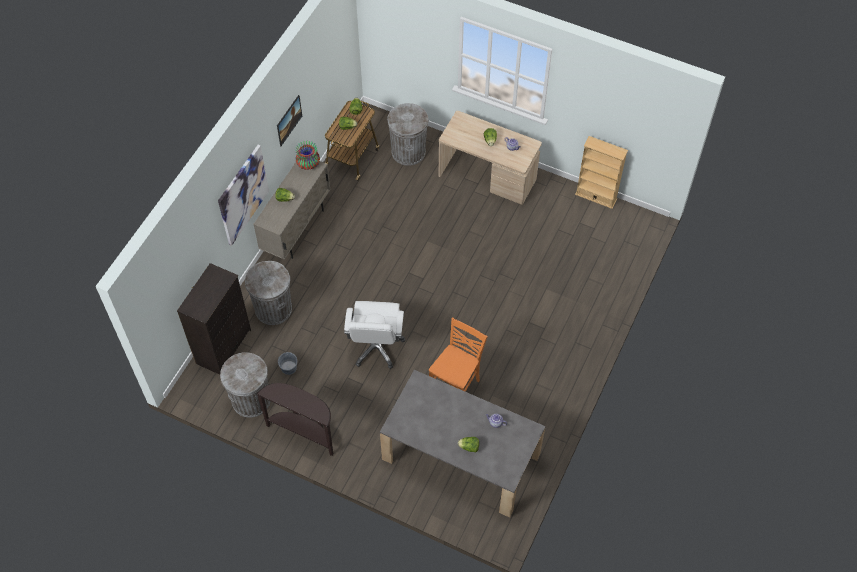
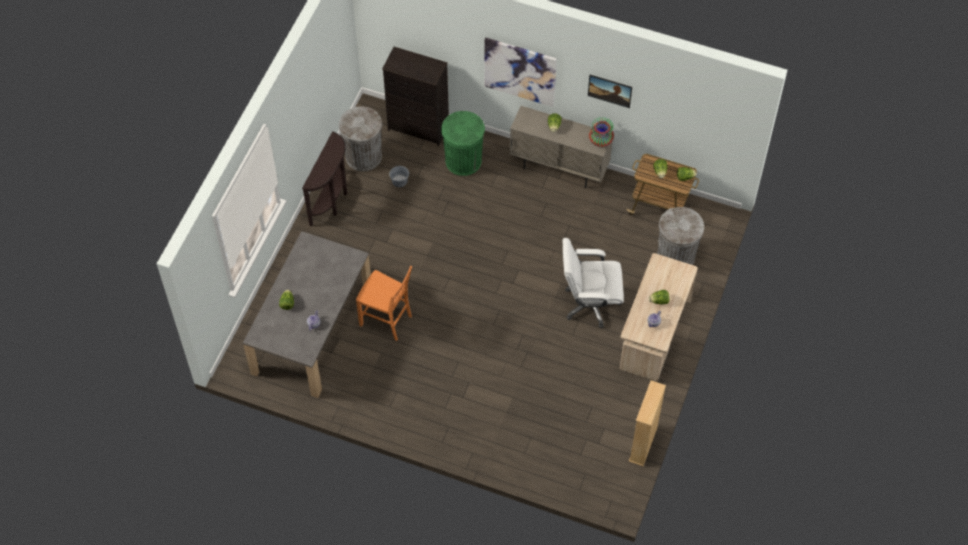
camera: 85 degrees right, 0 degrees up
grey trash can [245,261,292,325] -> green trash can [441,111,485,176]
white office chair [344,301,406,369] -> white office chair moved to [563,238,624,328]

